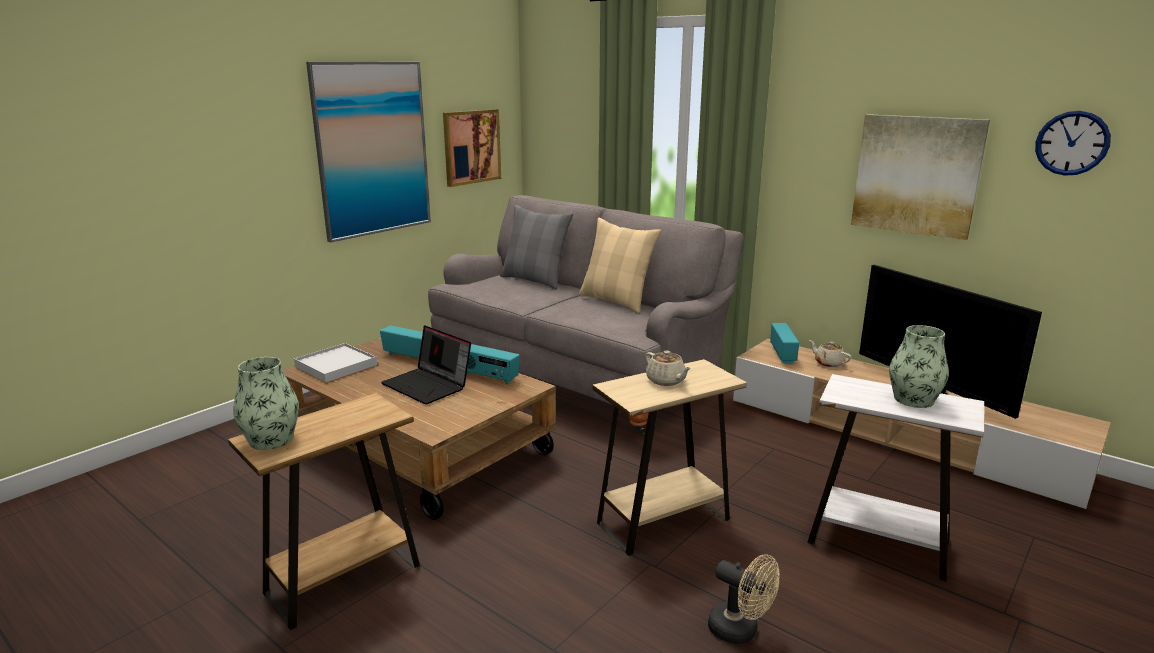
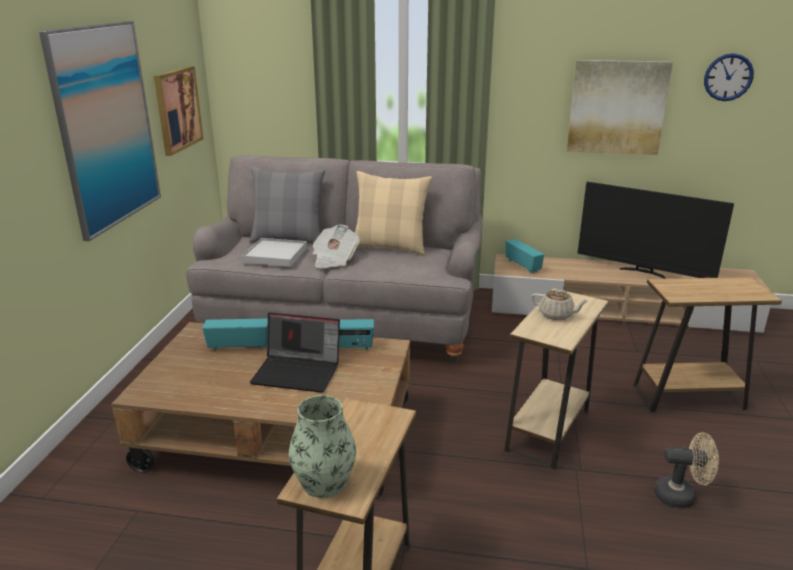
camera: 30 degrees left, 5 degrees up
white tray [294,343,377,382] -> white tray moved to [242,238,307,267]
white side table [807,374,984,581] -> brown side table [633,277,782,412]
beige teapot [809,340,852,367] -> none
vase [889,325,949,408] -> none
none -> newspaper [312,225,360,268]

